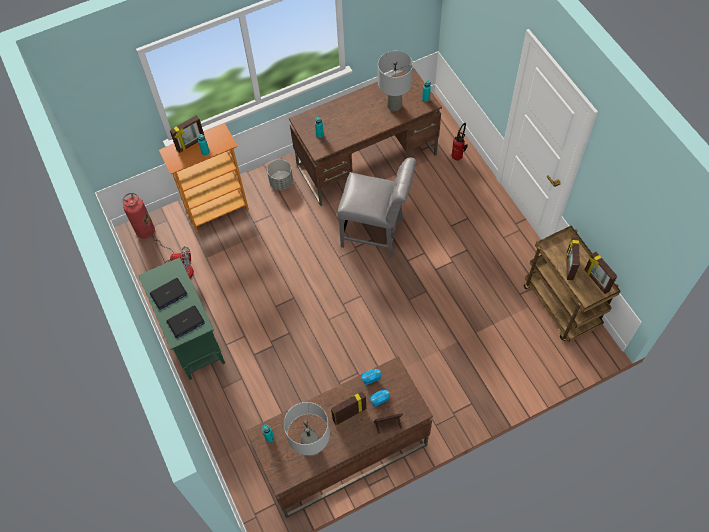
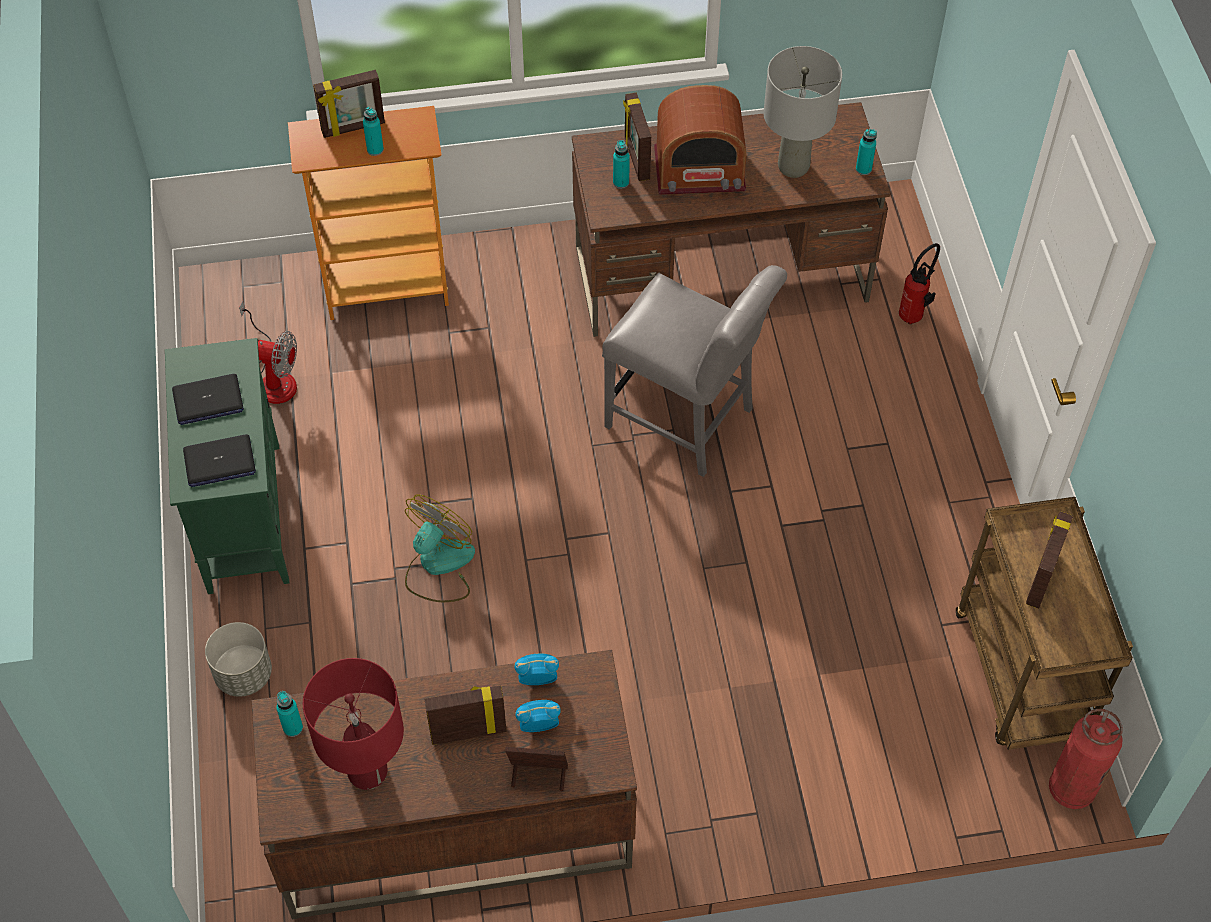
camera: 15 degrees right, 5 degrees down
fire extinguisher [122,193,155,239] -> fire extinguisher moved to [1049,709,1123,809]
grey planter [267,159,293,190] -> grey planter moved to [205,622,272,697]
grey table lamp [284,402,330,456] -> red table lamp [303,658,404,790]
picture frame [585,252,617,294] -> picture frame moved to [623,92,651,181]
none -> fan [405,494,475,602]
none -> radio [654,85,746,195]

